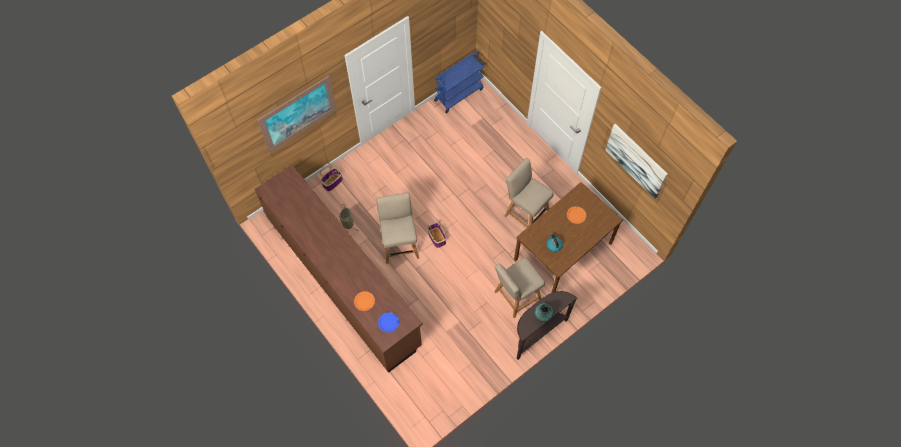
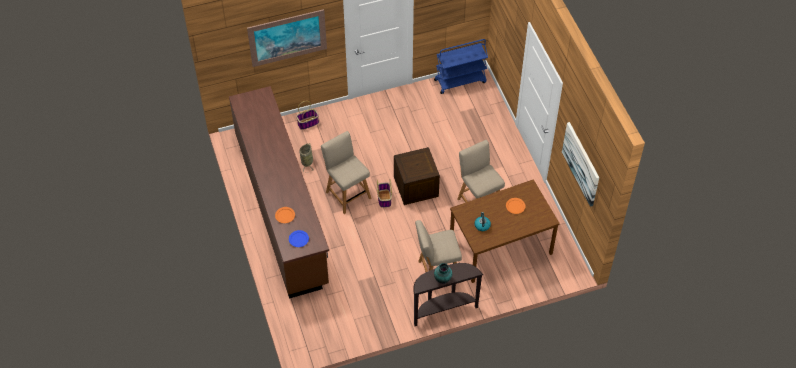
camera: 20 degrees right, 10 degrees down
beige chair [376,193,419,264] -> beige chair turned 45 degrees counterclockwise [321,131,371,214]
none -> crate [394,147,440,205]

